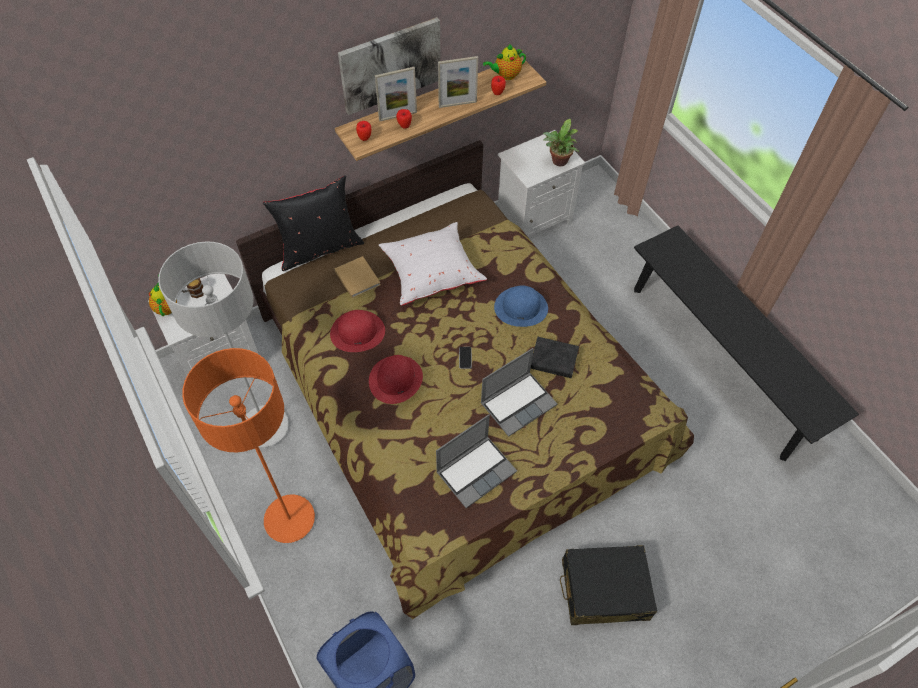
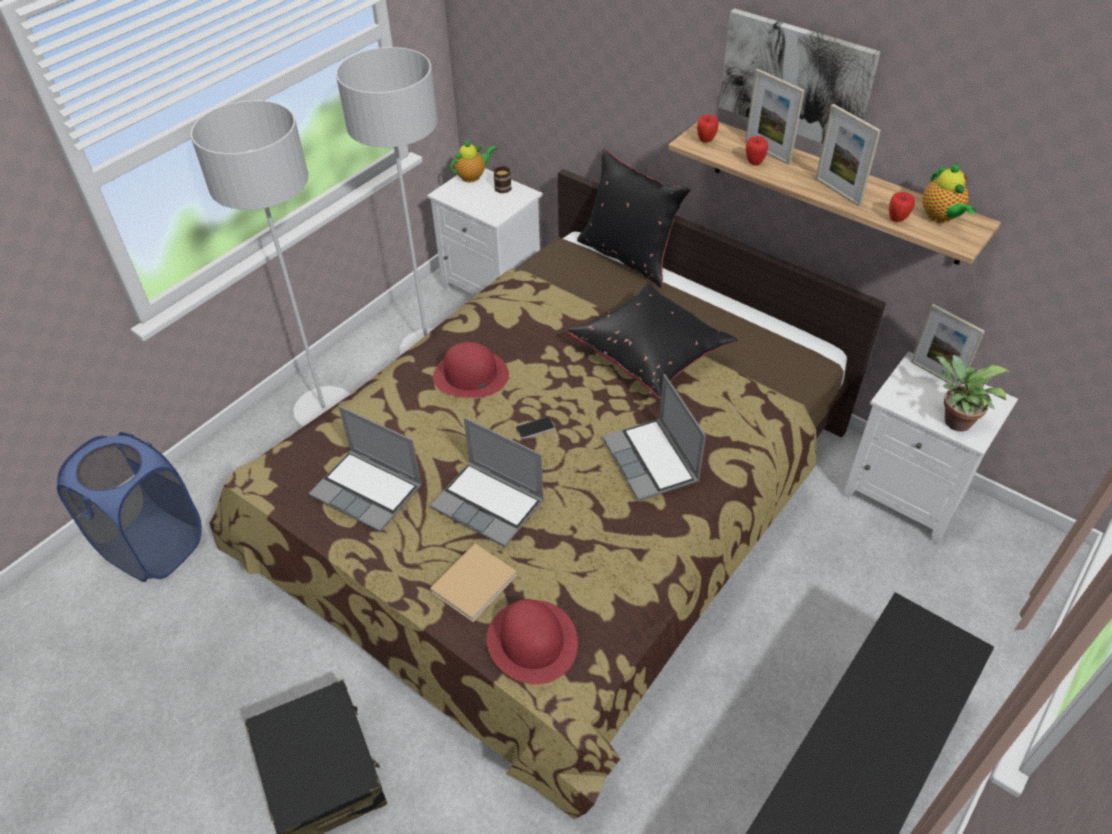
camera: 70 degrees right, 10 degrees down
orange floor lamp [182,348,315,543] -> grey floor lamp [190,100,350,426]
red hat [330,310,385,352] -> red hat moved to [486,599,578,685]
beige book [334,256,380,298] -> beige book moved to [430,544,517,622]
white pillow [379,222,487,306] -> black pillow [567,283,737,398]
teapot [483,44,526,80] -> teapot turned 150 degrees counterclockwise [922,163,976,223]
blue hat [494,286,548,327] -> laptop [602,374,706,501]
black book [531,337,579,378] -> none
none -> picture frame [911,304,985,386]

